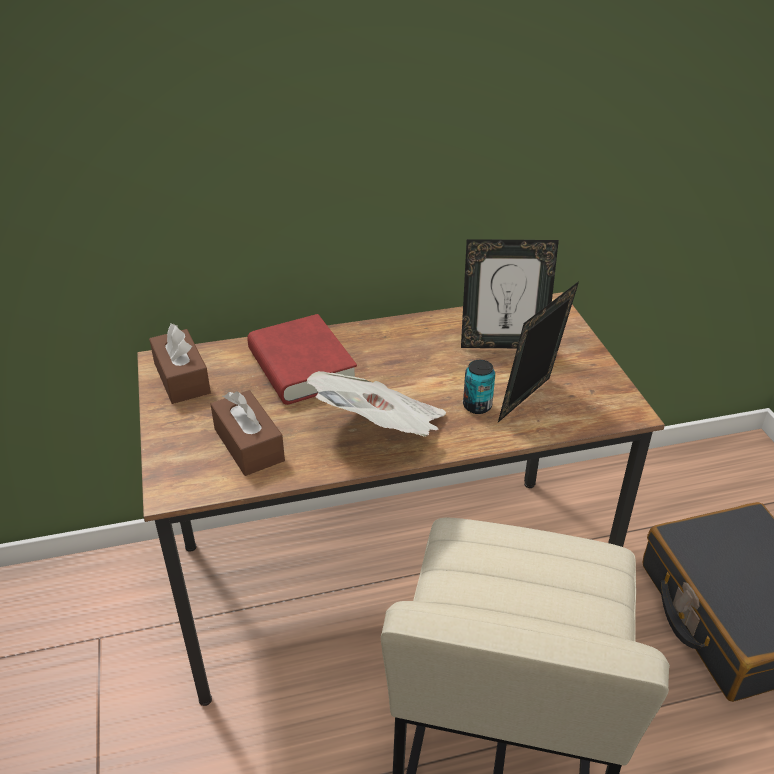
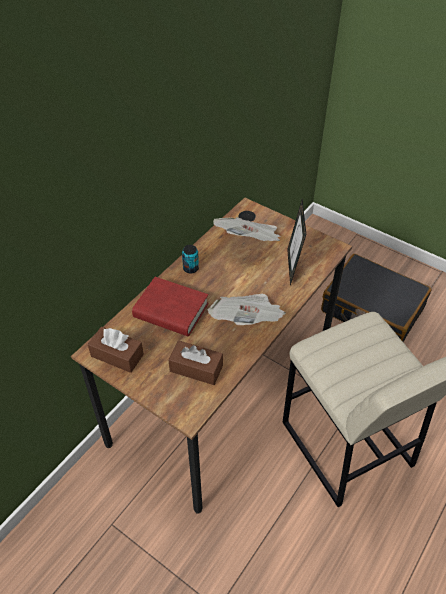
camera: 40 degrees left, 10 degrees up
picture frame [461,239,559,348] -> newspaper [213,217,280,241]
can [463,360,495,414] -> can moved to [182,245,199,274]

